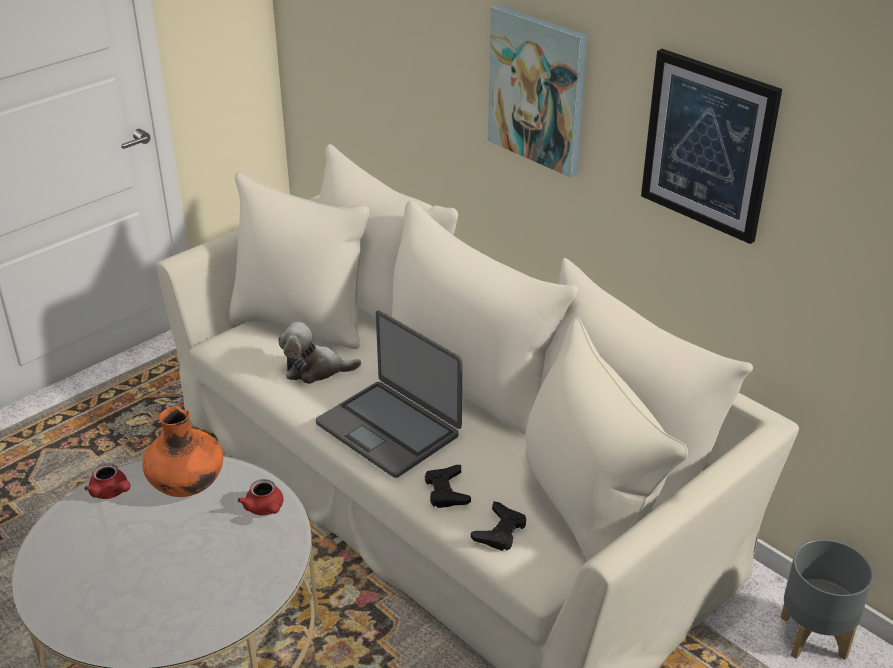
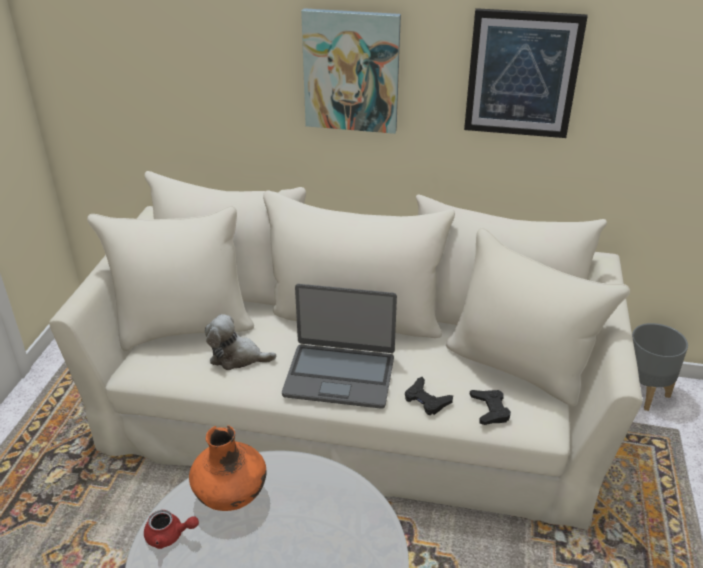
camera: 35 degrees left, 0 degrees up
red teapot [238,479,283,515] -> none
plush toy [278,322,361,384] -> plush toy turned 45 degrees clockwise [205,314,276,370]

